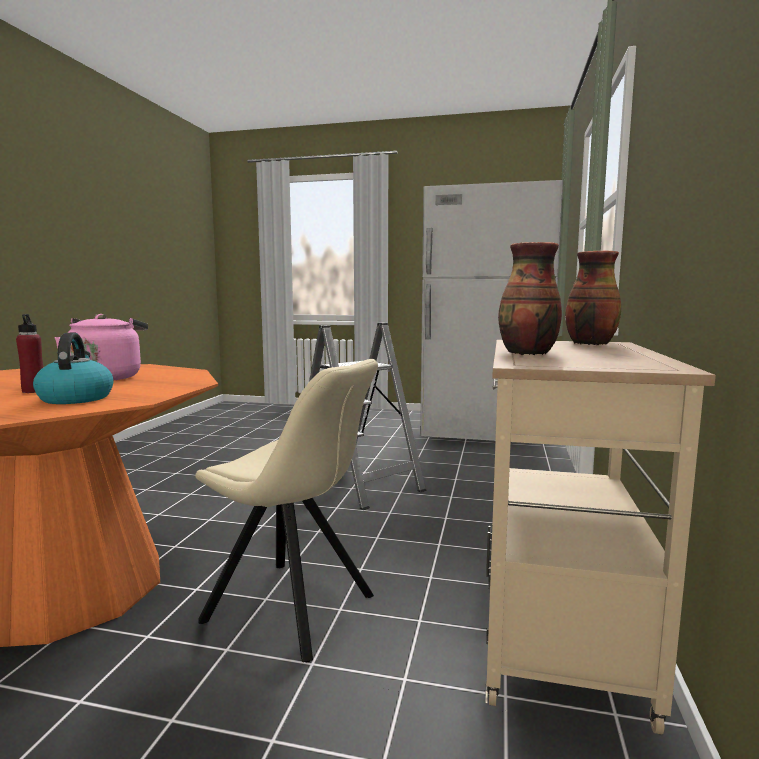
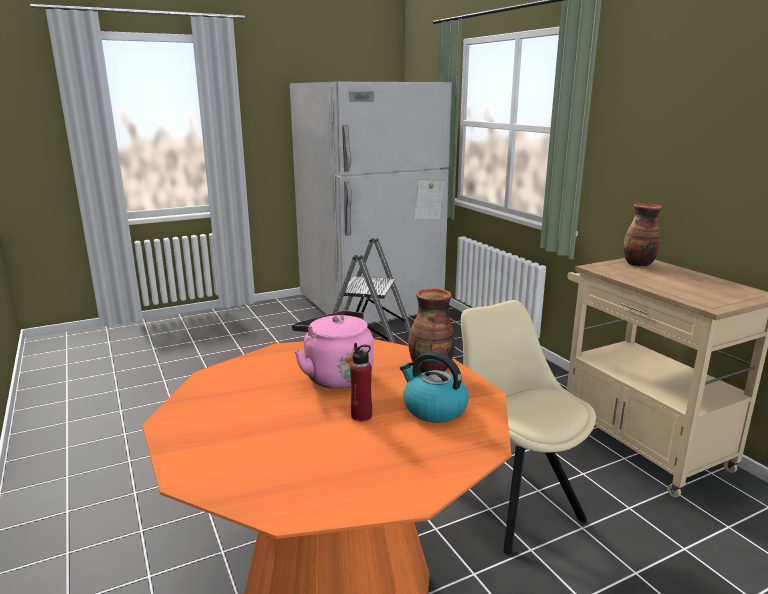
camera: 40 degrees left, 10 degrees up
beige chair [196,359,378,662] -> beige chair turned 105 degrees counterclockwise [461,300,596,554]
vase [498,242,562,355] -> vase moved to [408,288,455,373]

